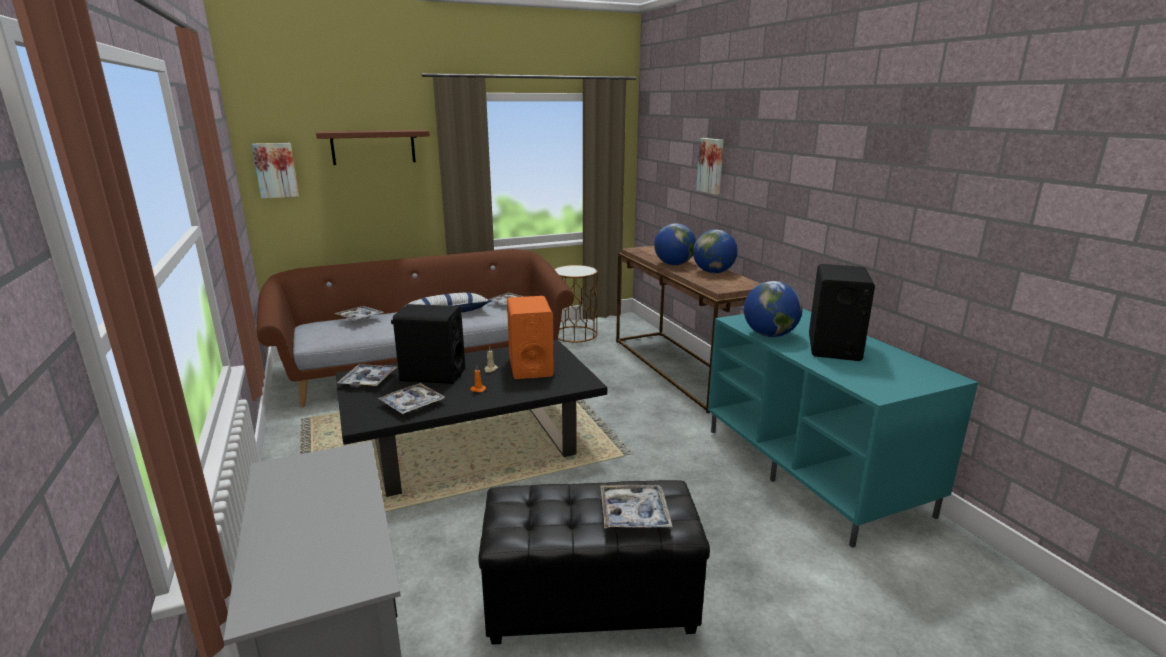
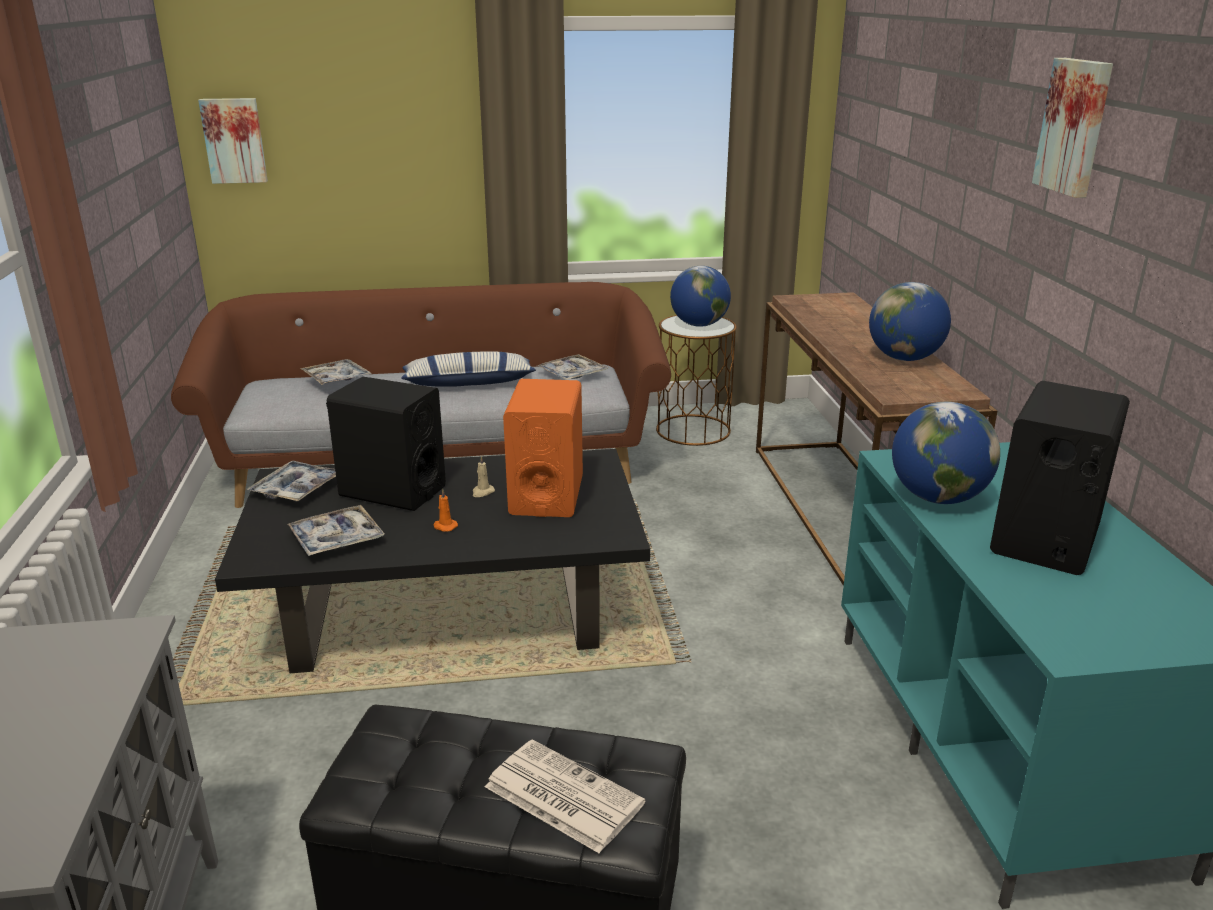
camera: 15 degrees right, 5 degrees up
brown shelf [316,130,430,165] -> none
tray [600,485,672,529] -> newspaper [485,739,645,854]
globe [654,223,696,265] -> globe moved to [670,266,731,327]
picture [696,138,724,195] -> picture moved to [1032,58,1113,198]

